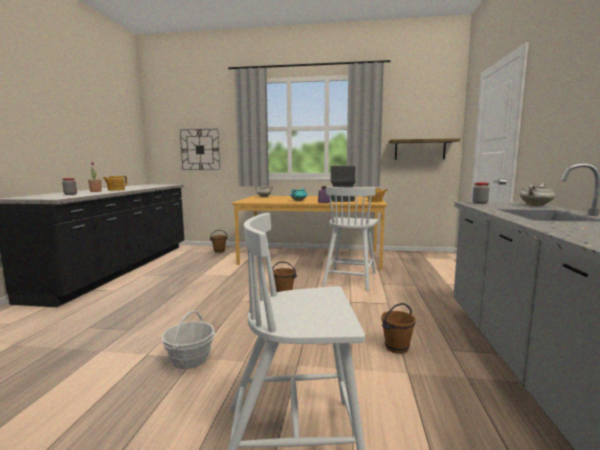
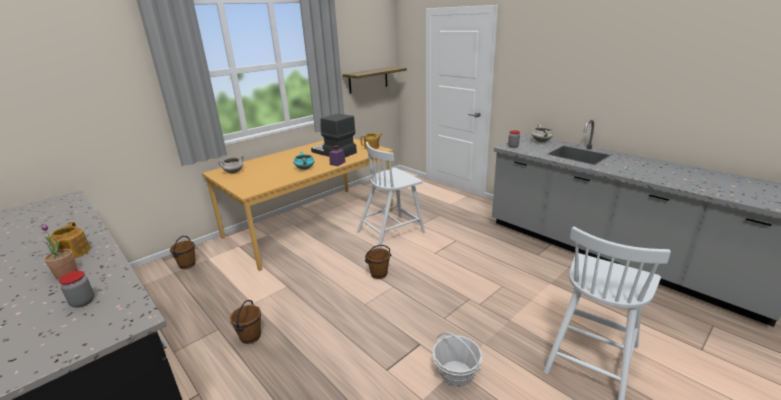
camera: 50 degrees left, 15 degrees up
wall clock [178,127,222,172] -> none
white chair [322,186,378,291] -> white chair turned 90 degrees clockwise [357,142,425,249]
brown bucket [381,303,416,354] -> brown bucket moved to [230,300,261,344]

